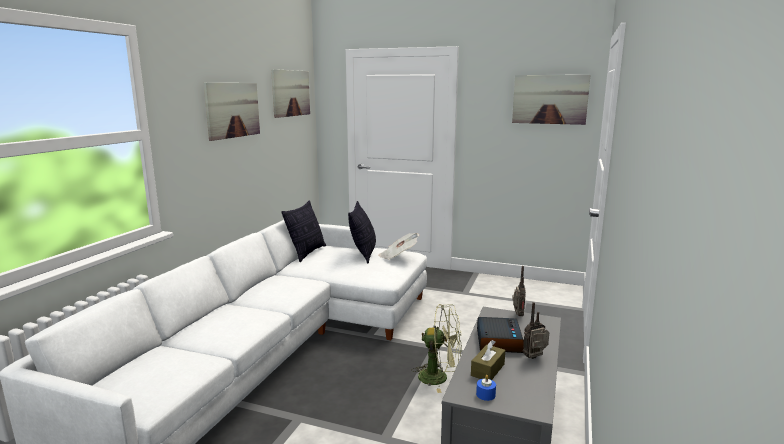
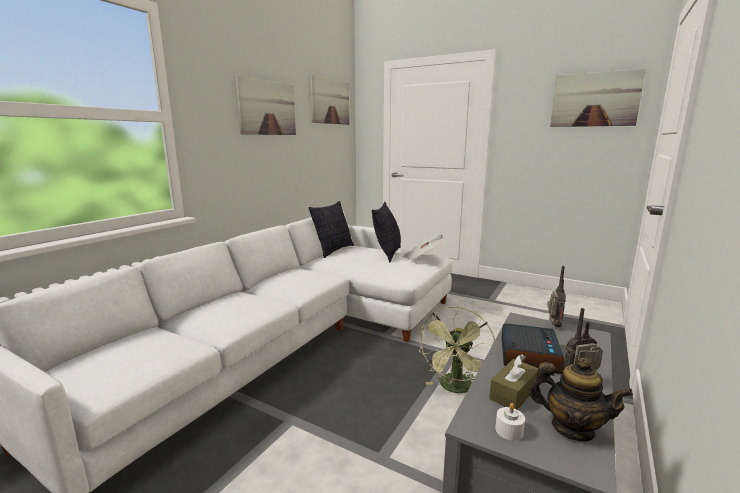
camera: 10 degrees right, 0 degrees up
green fan [411,304,462,393] -> green fan turned 90 degrees clockwise [418,306,495,393]
blue candle [476,375,496,401] -> white candle [495,403,525,441]
none -> teapot [529,358,633,442]

